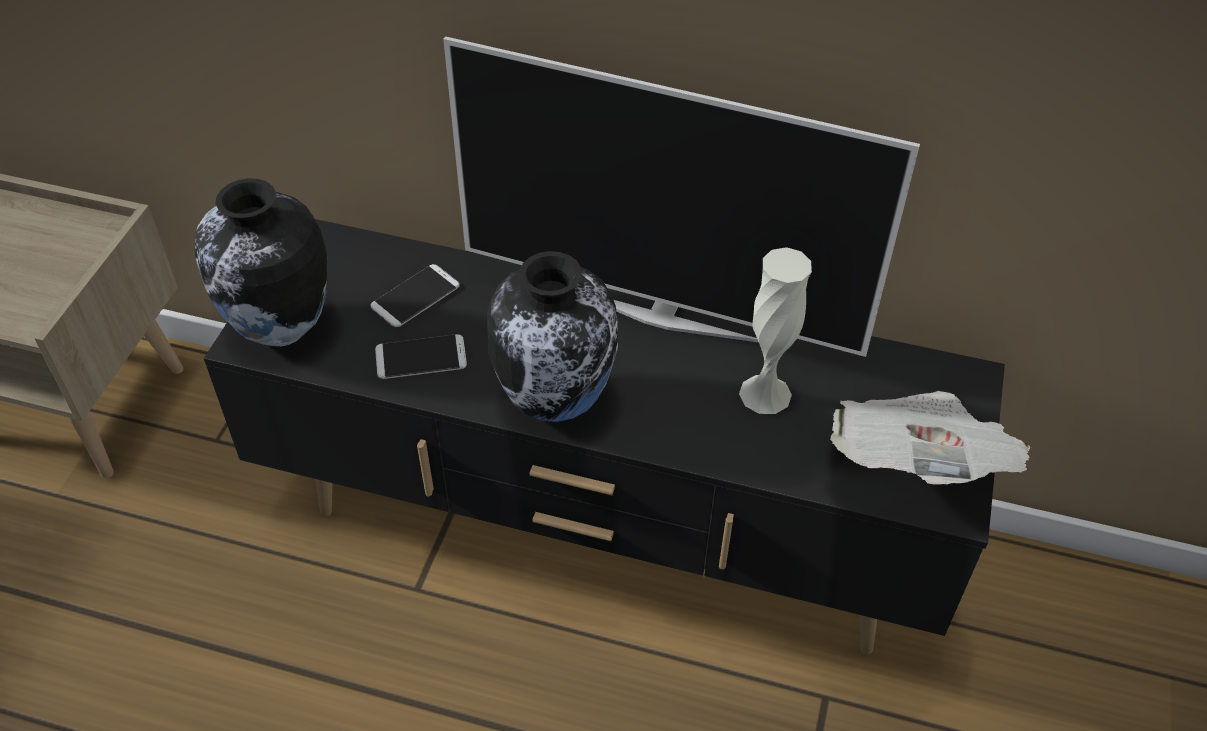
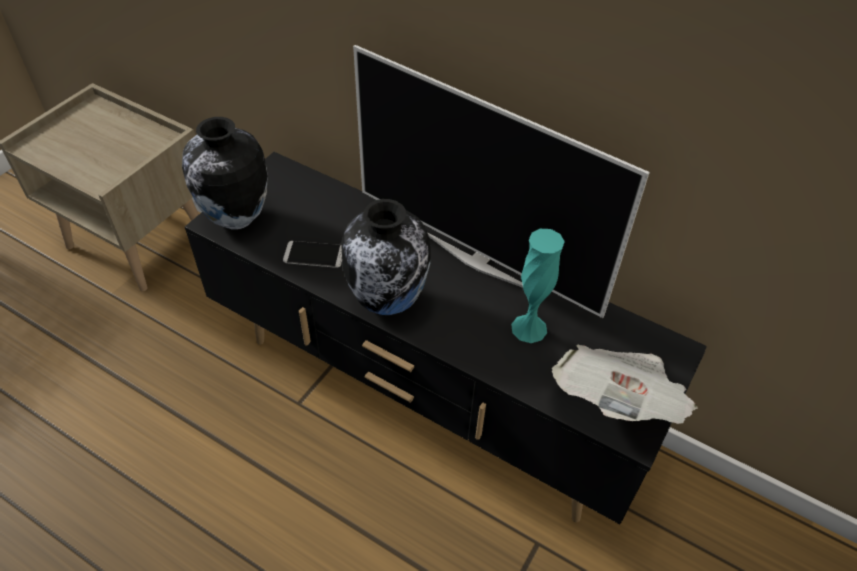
camera: 15 degrees right, 0 degrees up
phone [371,264,460,327] -> none
white vase [739,247,812,414] -> turquoise vase [511,229,565,343]

